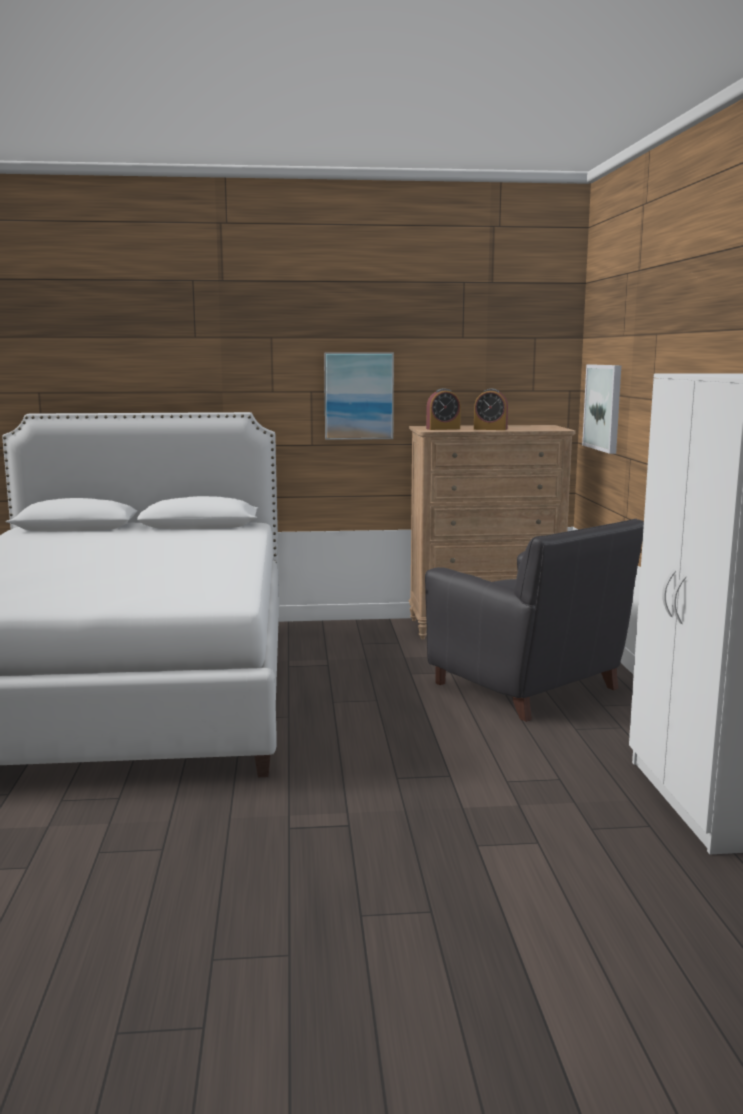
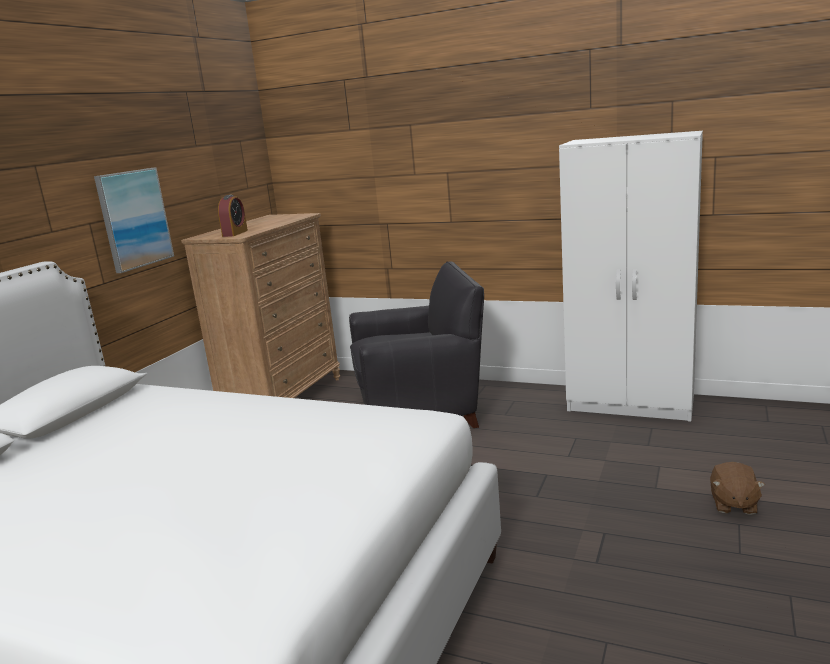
camera: 60 degrees left, 5 degrees up
alarm clock [474,389,508,430] -> none
picture [582,364,621,454] -> none
none -> brown plush toy [710,462,765,515]

